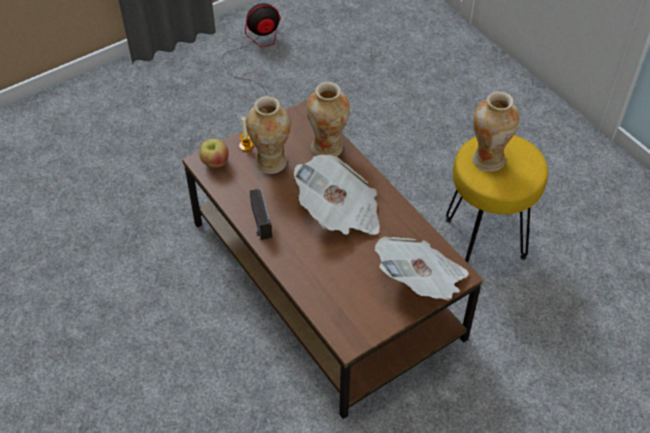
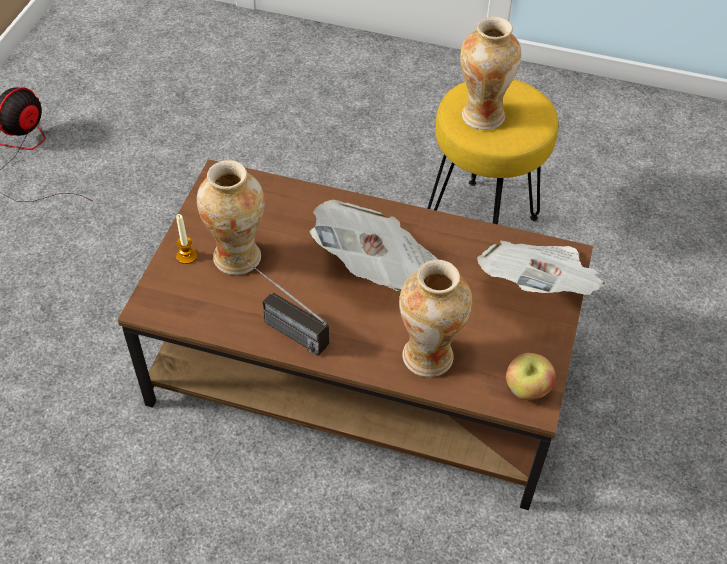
camera: 40 degrees left, 0 degrees up
apple [199,138,229,168] -> apple moved to [506,353,555,400]
vase [306,82,350,157] -> vase moved to [399,260,472,377]

